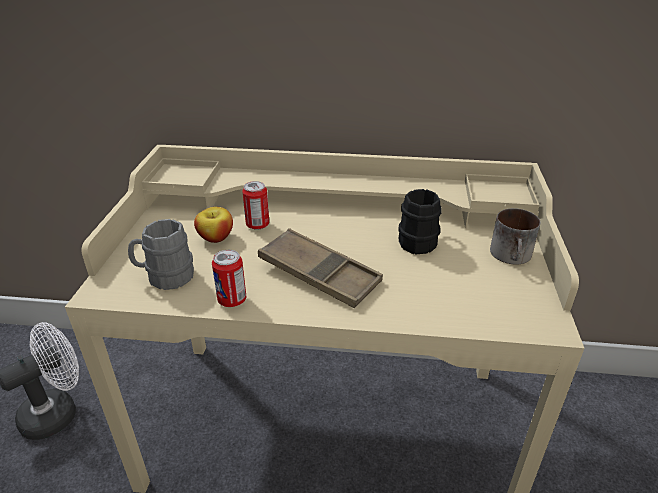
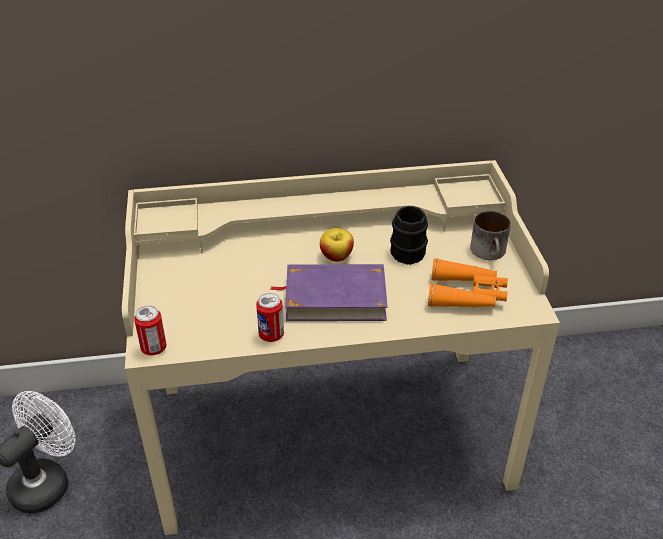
camera: 15 degrees left, 5 degrees up
grey mug [128,219,194,290] -> none
apple [194,207,233,243] -> apple moved to [320,228,354,261]
can [242,181,269,230] -> can moved to [134,306,166,355]
brown tray [258,228,383,308] -> purple book [270,264,388,321]
none -> orange binoculars [428,258,508,308]

